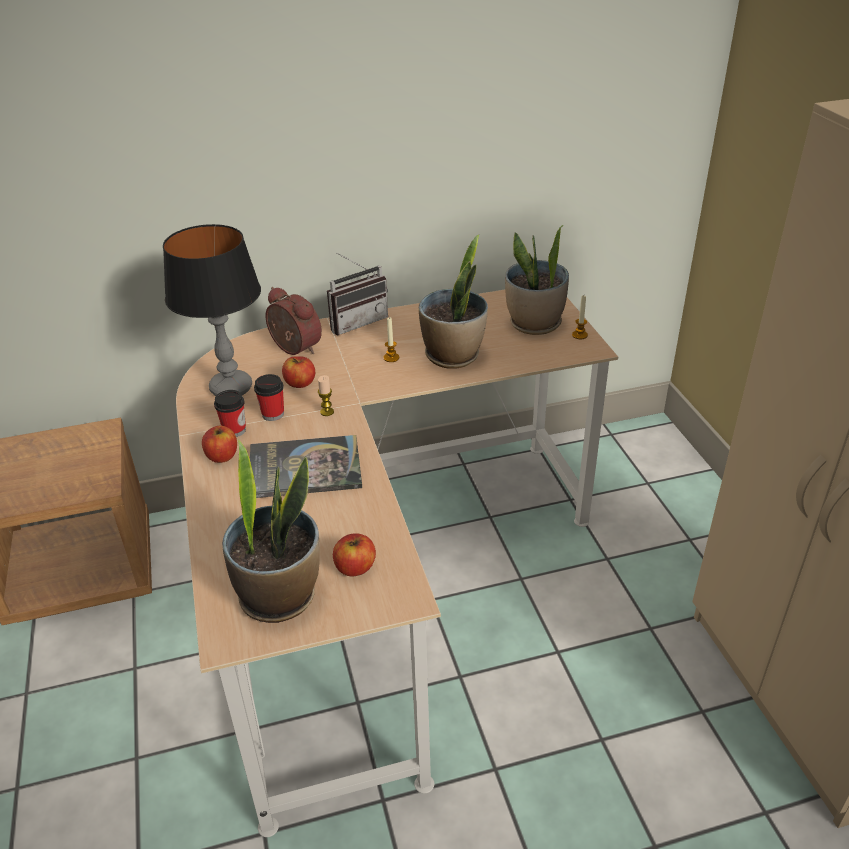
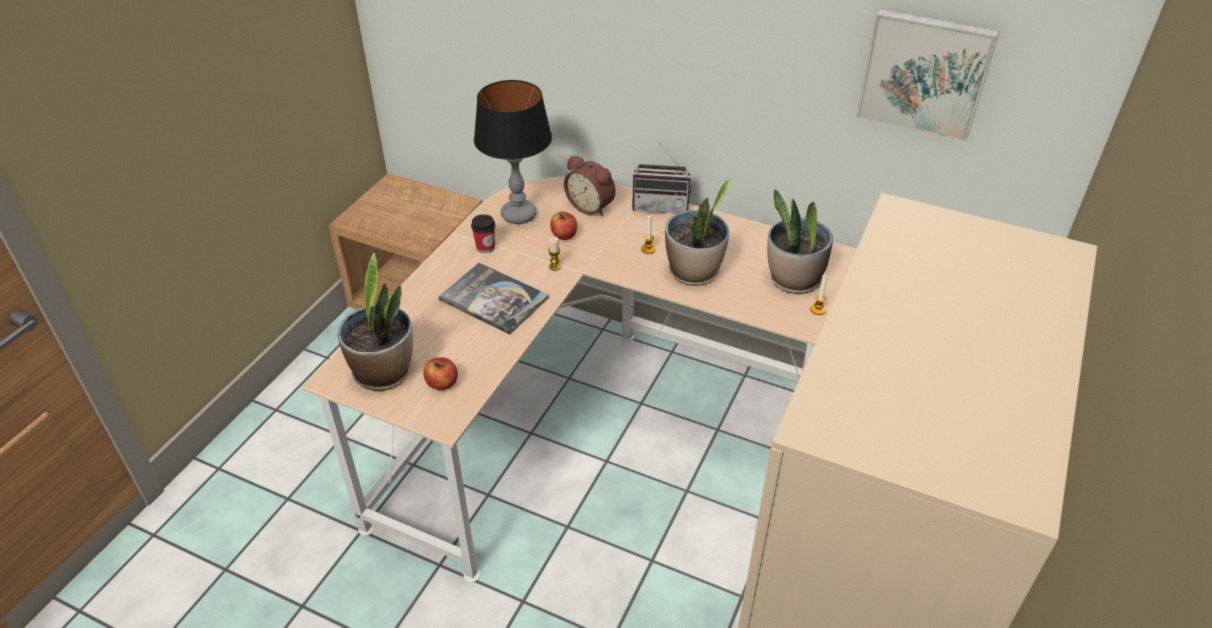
camera: 40 degrees right, 5 degrees up
apple [202,426,237,463] -> none
cup [254,374,284,421] -> none
alarm clock [266,287,322,355] -> alarm clock turned 135 degrees clockwise [564,155,615,216]
none -> picture [856,9,1000,141]

